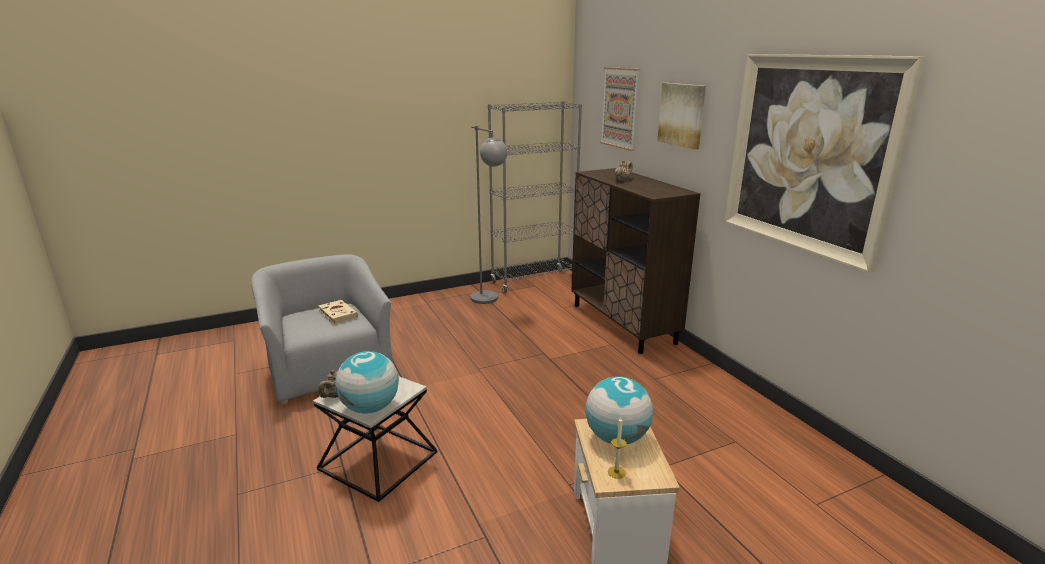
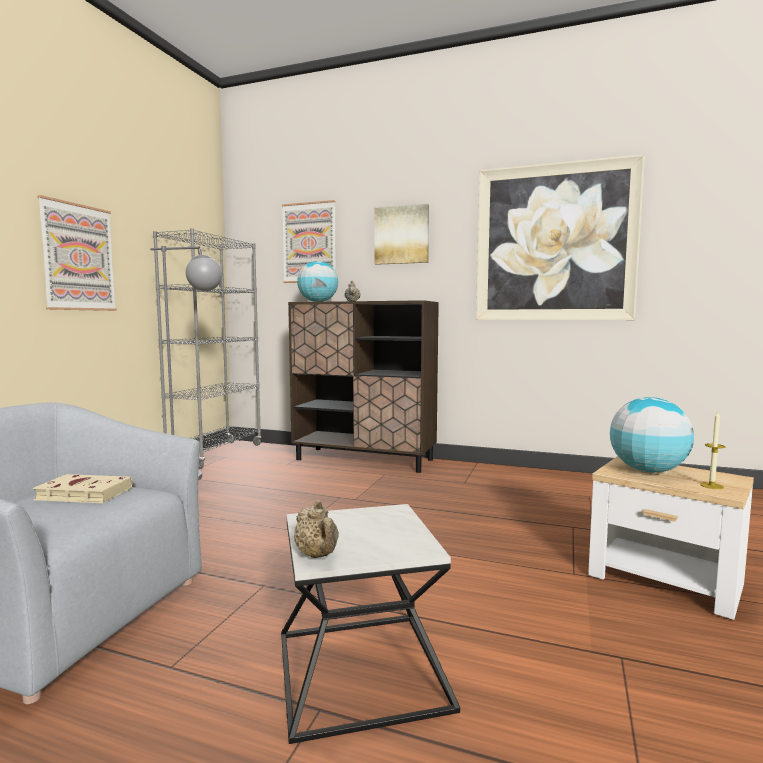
camera: 45 degrees left, 15 degrees down
globe [335,351,399,414] -> globe moved to [297,261,338,302]
none -> picture [38,195,117,311]

